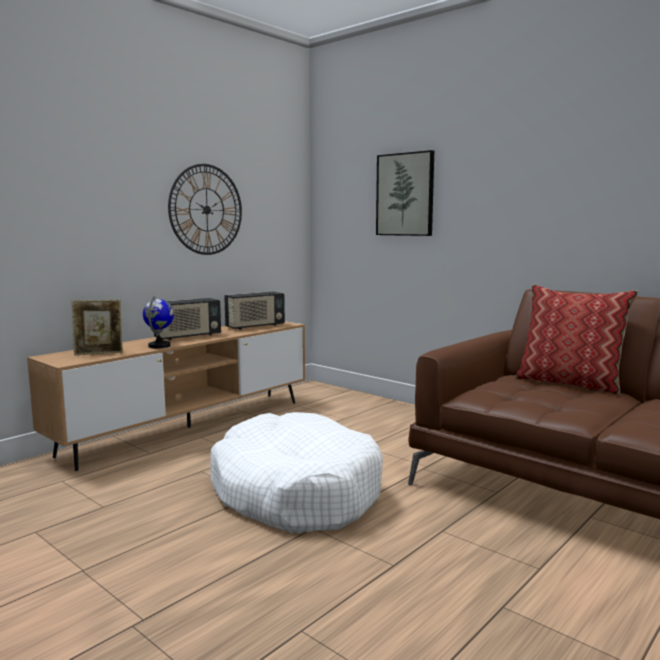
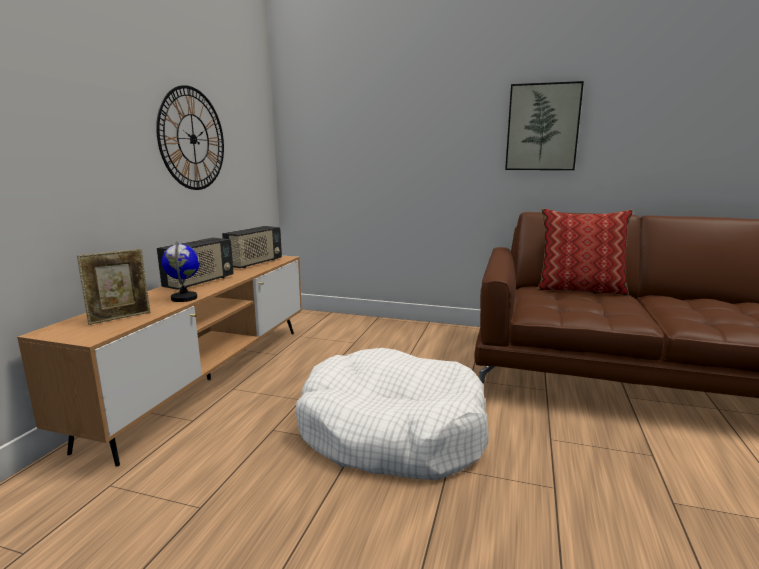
camera: 25 degrees left, 5 degrees up
picture [376,150,434,236] -> picture moved to [505,81,584,170]

